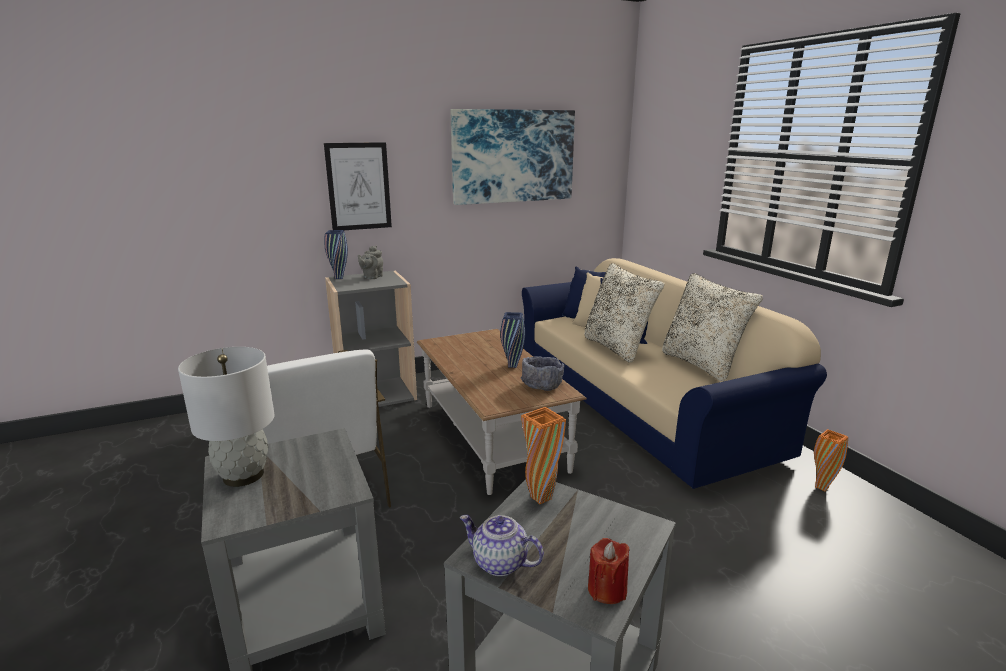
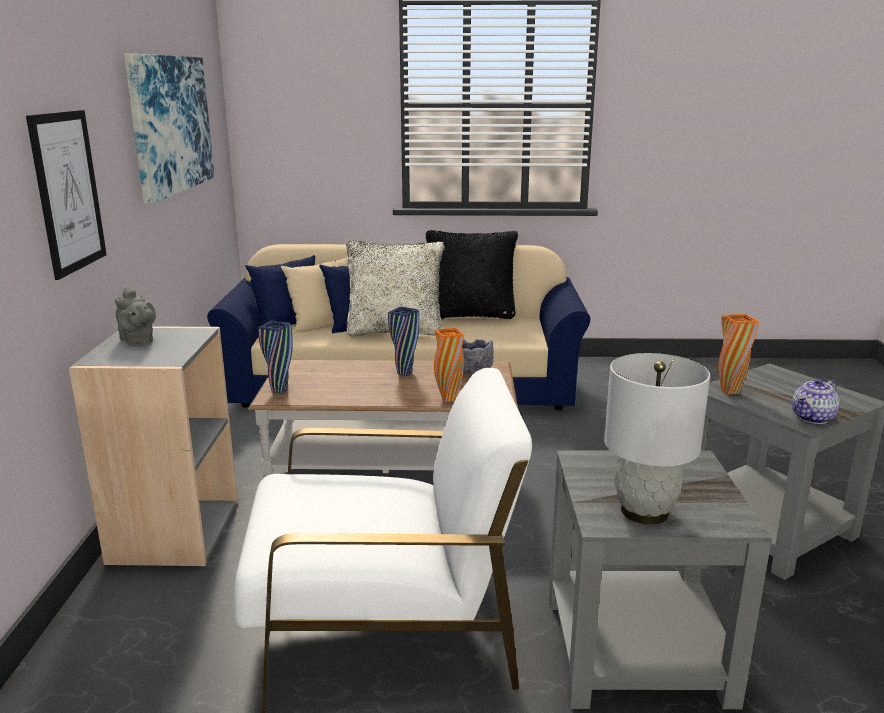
camera: 65 degrees left, 0 degrees up
blue vase [324,230,348,279] -> blue vase moved to [258,321,293,394]
red candle [588,538,630,604] -> none
beige pillow [662,273,763,381] -> black pillow [426,230,518,320]
orange vase [814,429,848,491] -> orange vase moved to [434,328,464,402]

